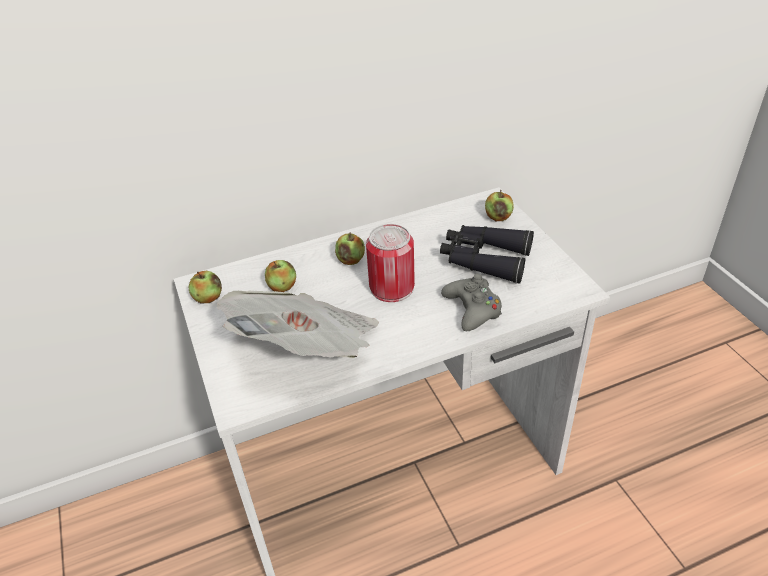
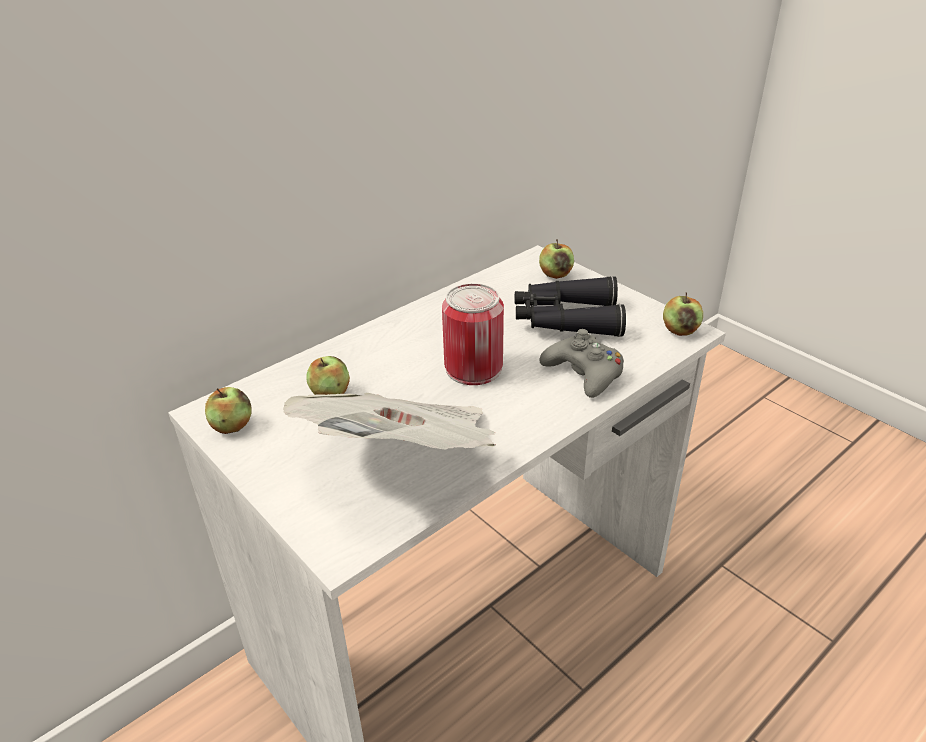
camera: 20 degrees left, 5 degrees down
apple [335,232,365,265] -> apple moved to [663,293,703,336]

